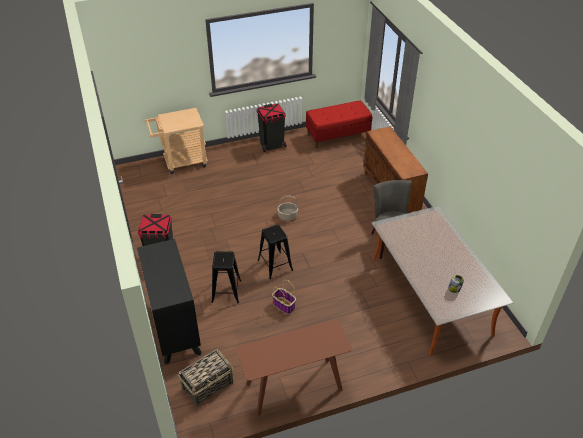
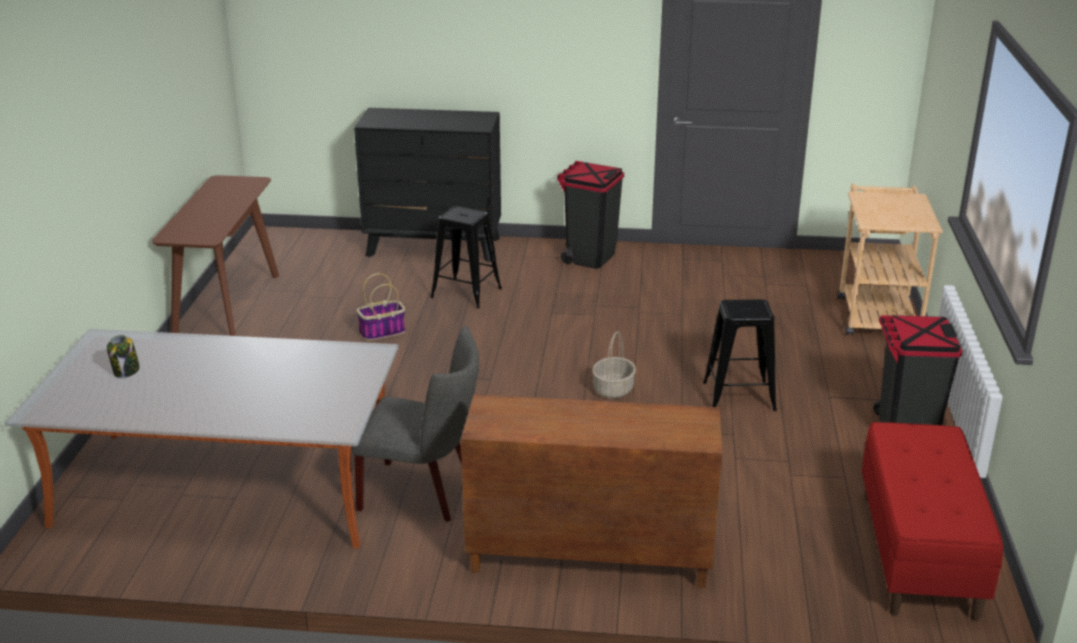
camera: 115 degrees right, 15 degrees down
basket [178,349,233,407] -> none
black stool [257,225,293,279] -> black stool moved to [703,299,777,411]

